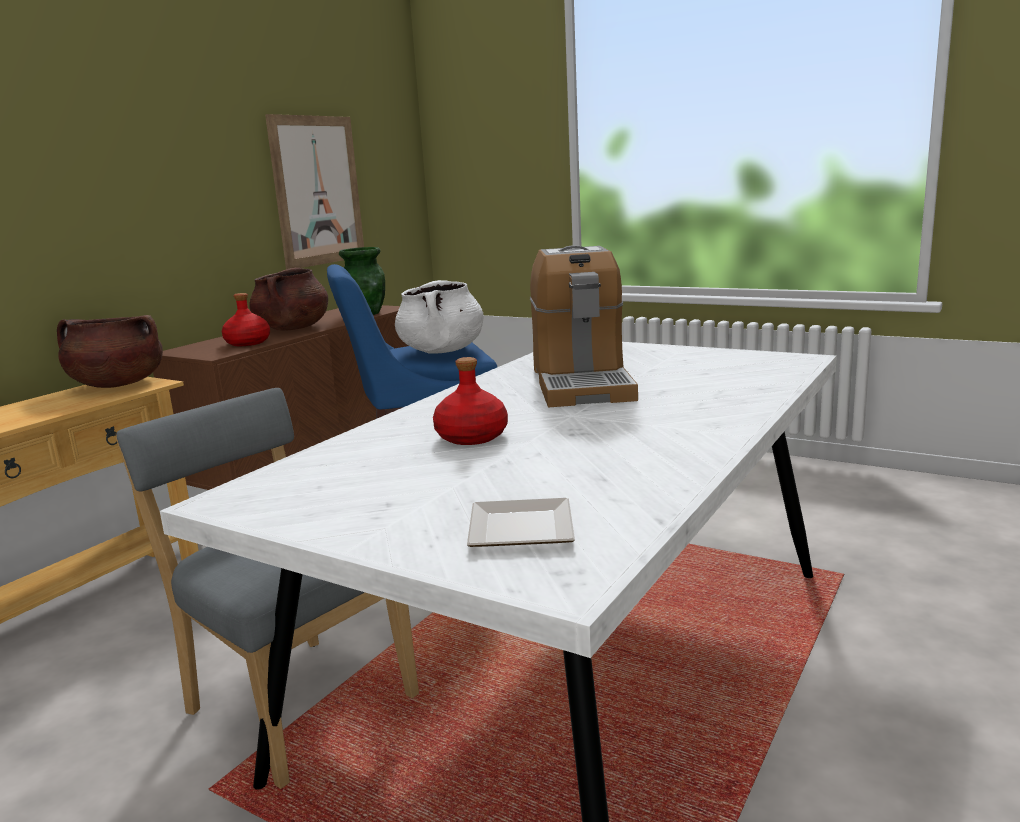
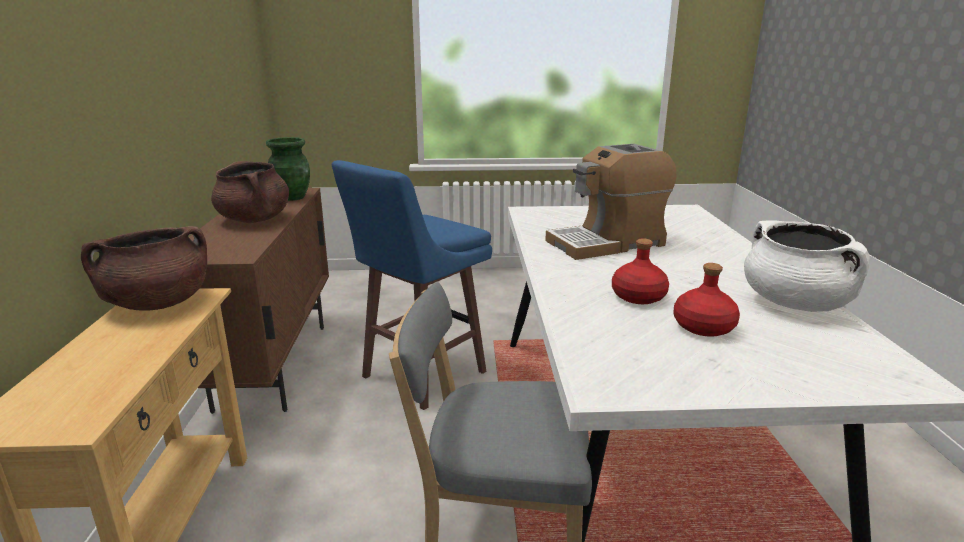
camera: 35 degrees left, 5 degrees up
red bottle [222,293,270,346] -> red bottle moved to [673,263,740,337]
picture [265,114,364,269] -> none
white cooking pot [395,280,484,354] -> white cooking pot moved to [744,221,870,312]
plate [467,498,575,547] -> none
coffee machine [530,245,638,407] -> coffee machine turned 105 degrees clockwise [545,144,677,260]

